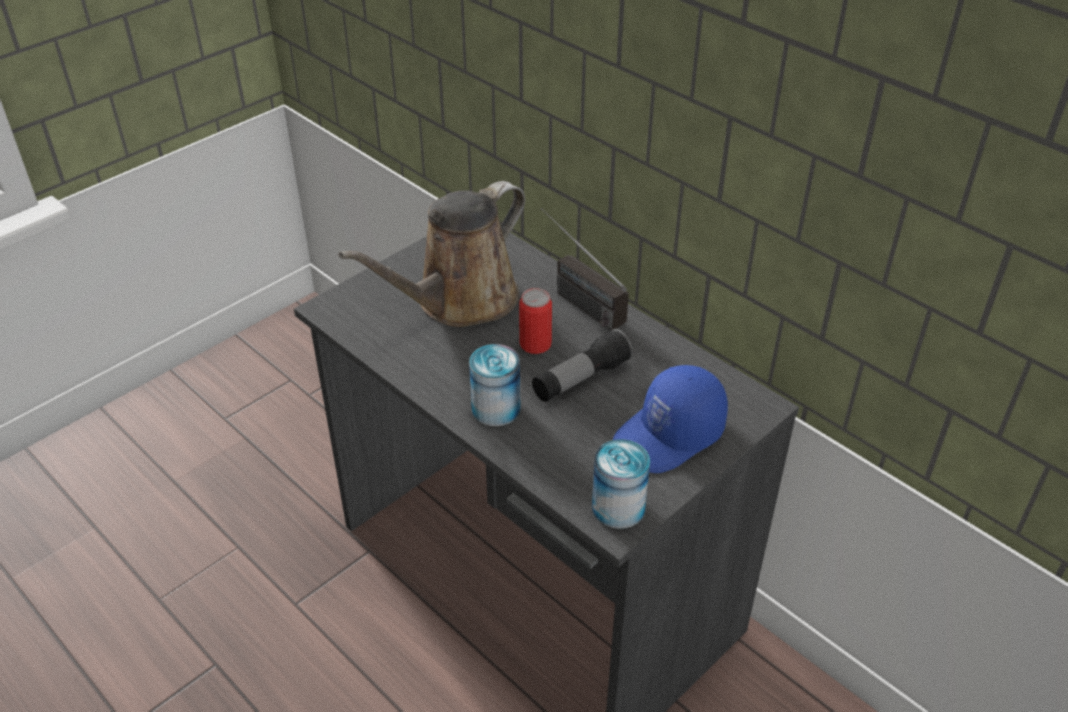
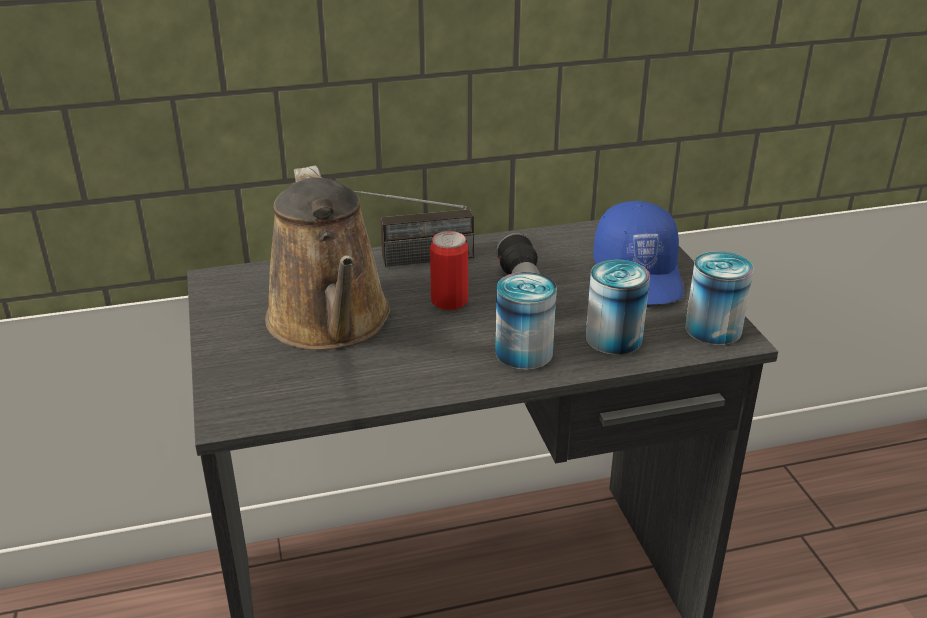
camera: 60 degrees left, 10 degrees down
none -> can [586,260,650,355]

